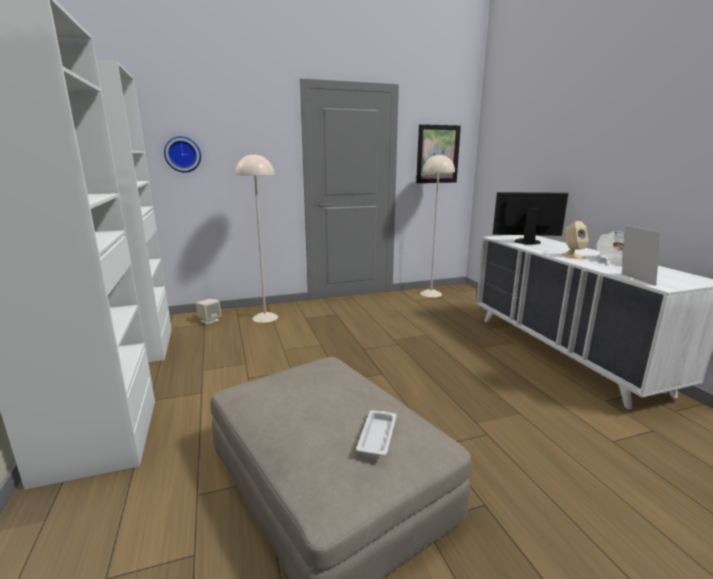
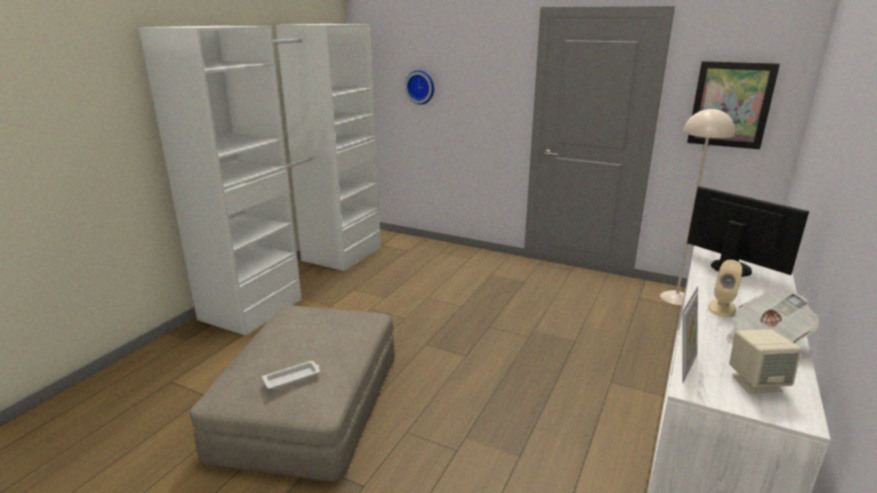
camera: 45 degrees right, 5 degrees up
beige speaker [196,299,222,325] -> beige speaker moved to [729,329,801,394]
beige floor lamp [235,153,278,323] -> none

